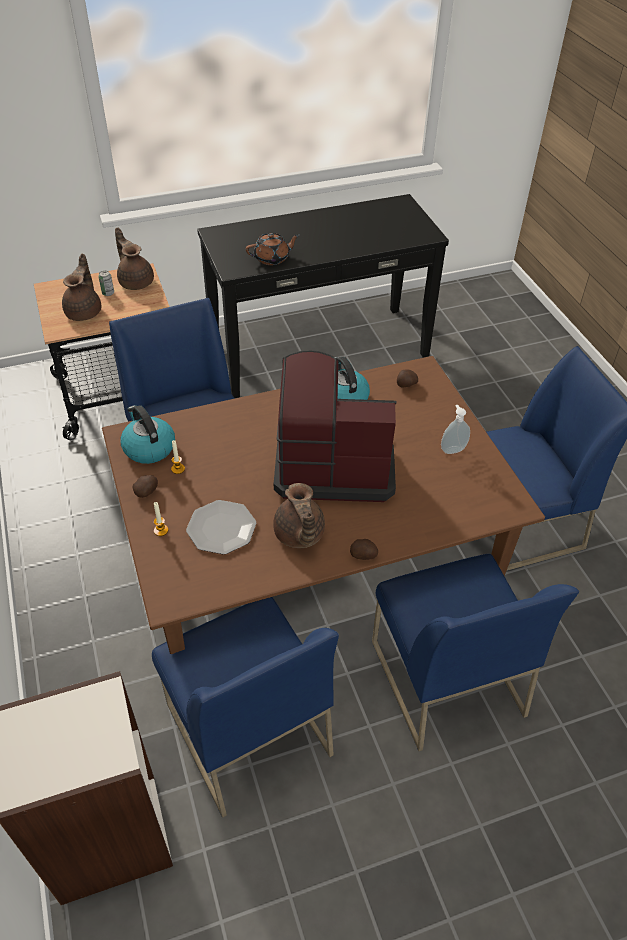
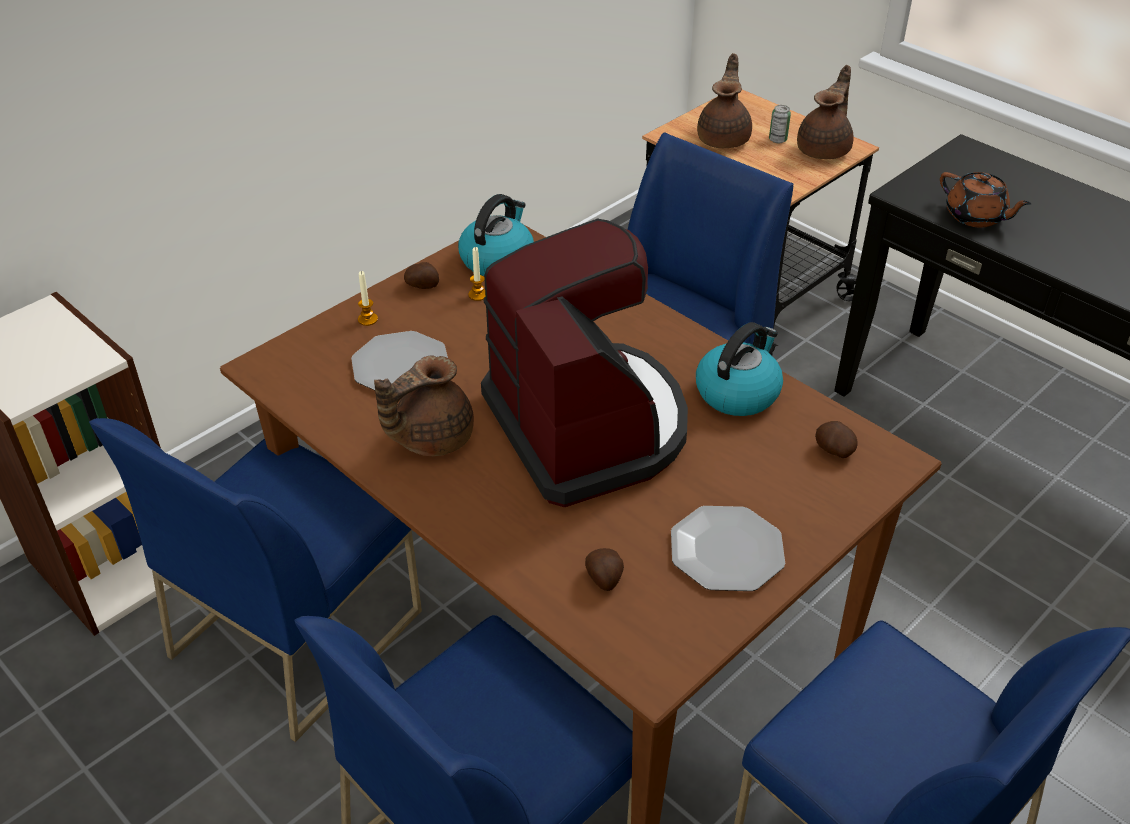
camera: 65 degrees right, 5 degrees down
brown teapot [62,254,102,321] -> brown teapot turned 60 degrees counterclockwise [697,53,752,148]
potato [350,539,378,560] -> potato moved to [585,548,624,591]
soap dispenser [441,405,470,454] -> plate [671,506,785,591]

